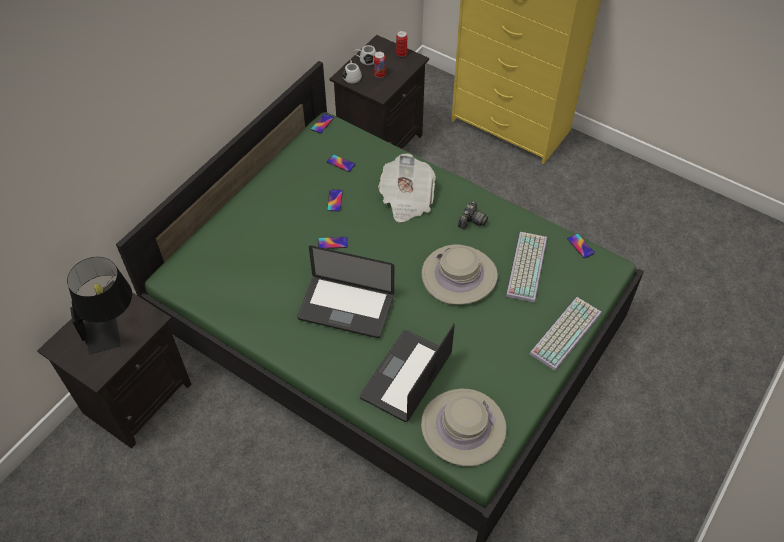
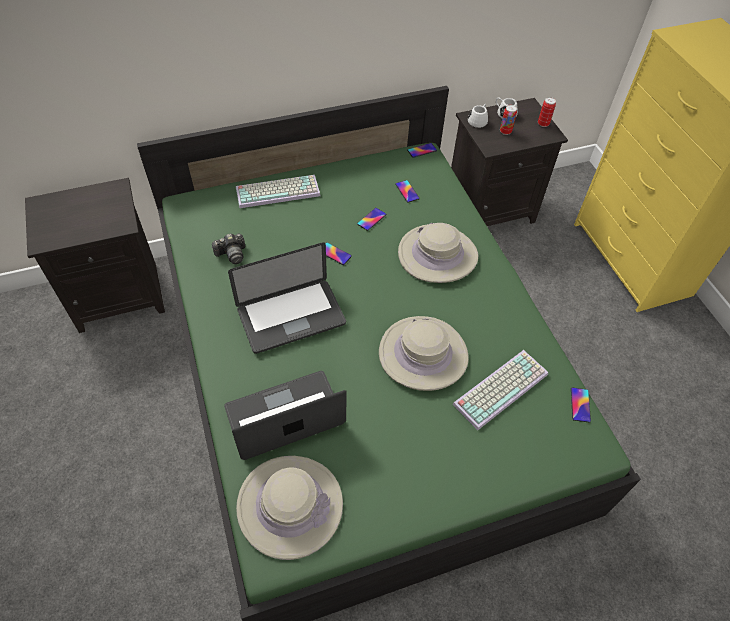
camera: 35 degrees right, 0 degrees up
black table lamp [67,257,132,354] -> none
laptop [297,246,394,338] -> laptop turned 75 degrees counterclockwise [228,242,346,354]
newspaper [378,153,436,223] -> beige hat [398,223,478,283]
camera [458,201,488,229] -> camera moved to [212,233,245,264]
keyboard [529,297,601,371] -> keyboard moved to [236,175,320,208]

